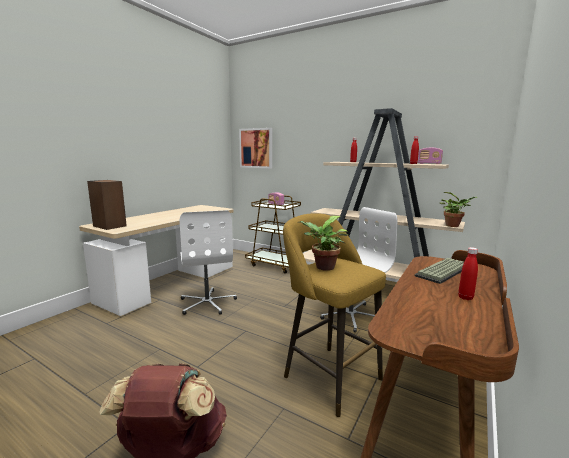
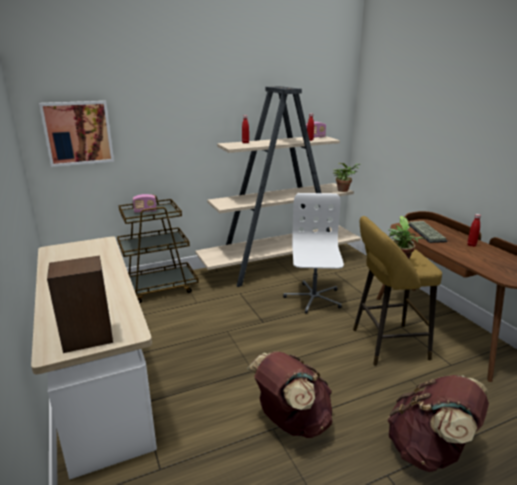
camera: 55 degrees left, 10 degrees up
white office chair [180,210,237,315] -> none
none -> brown backpack [247,351,333,438]

